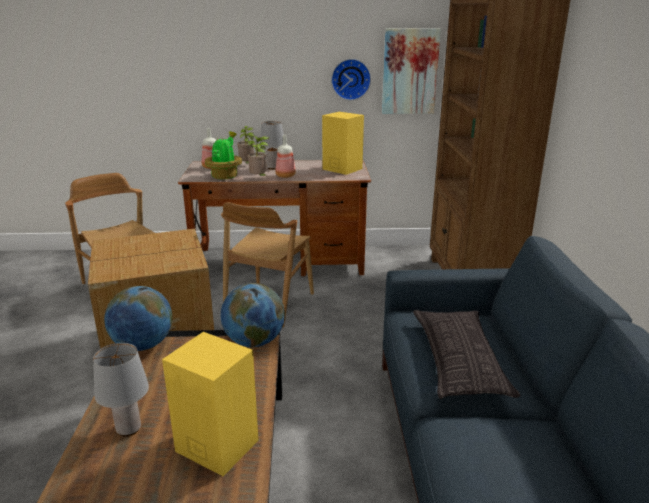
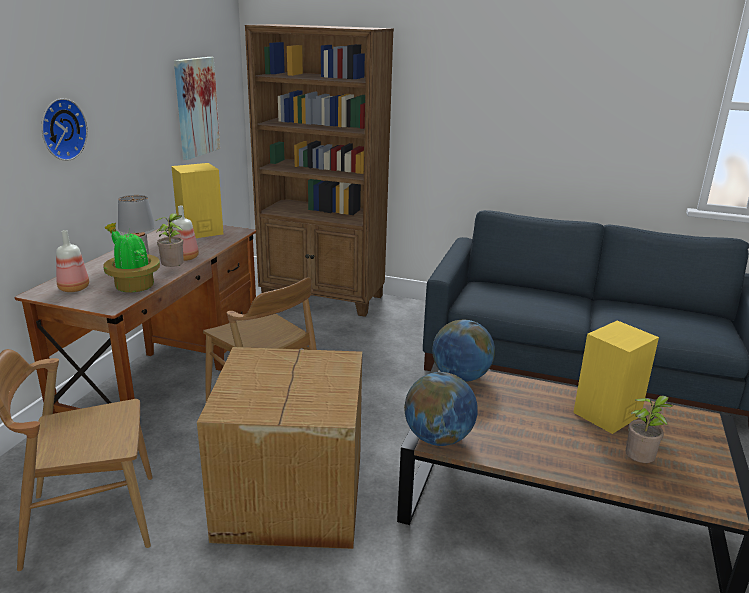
camera: 70 degrees left, 0 degrees up
grey table lamp [93,343,149,437] -> none
potted plant [237,126,255,164] -> potted plant moved to [626,396,673,463]
wall clock [331,59,371,100] -> wall clock moved to [41,98,88,161]
pillow [413,310,521,399] -> none

